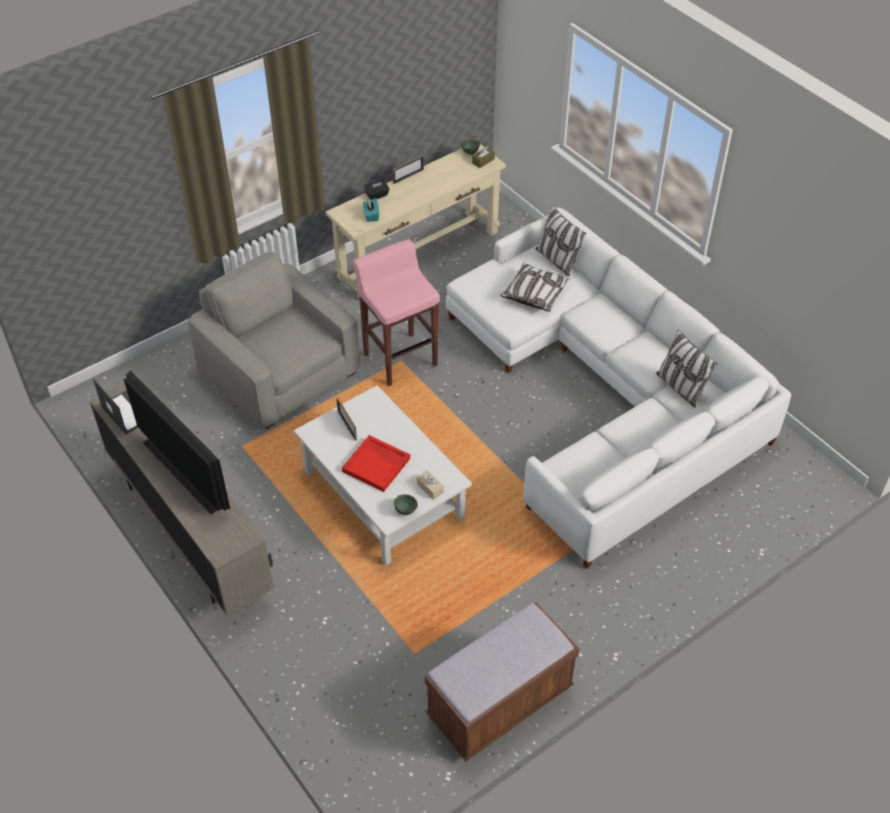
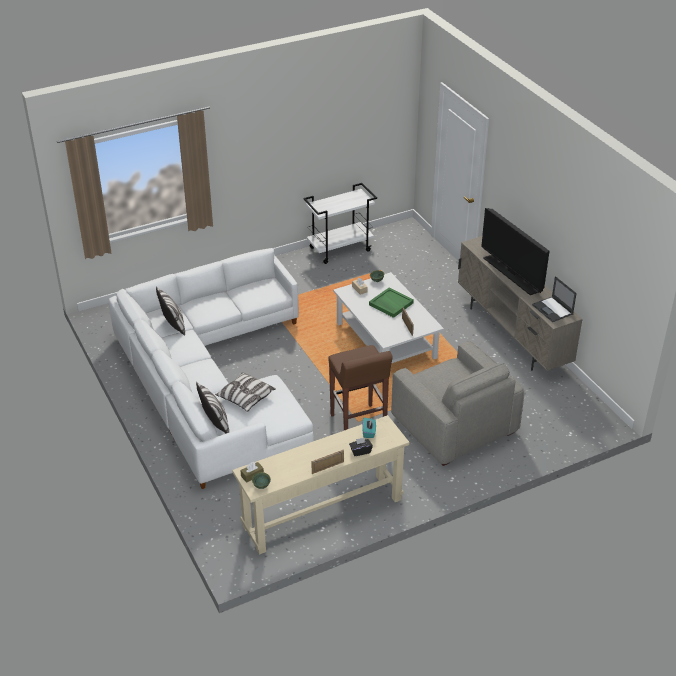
camera: 170 degrees left, 10 degrees down
red tray [342,435,410,492] -> green tray [369,288,414,318]
pink stool [353,239,440,386] -> brown stool [328,345,393,430]
brown bench [425,603,579,761] -> white cart [304,183,377,264]

